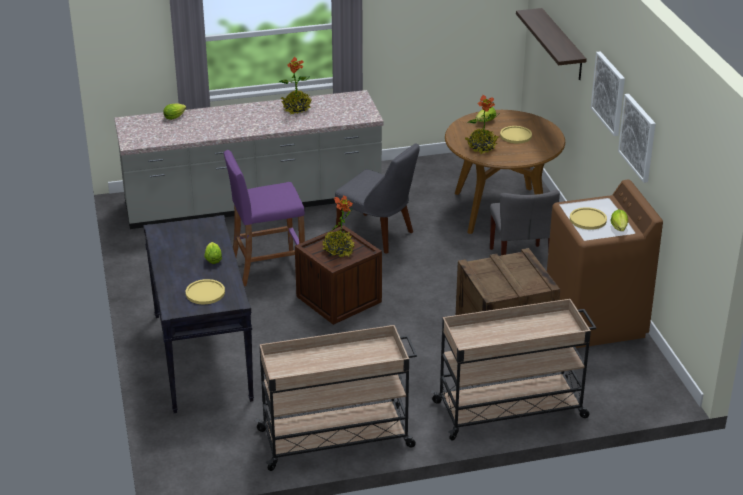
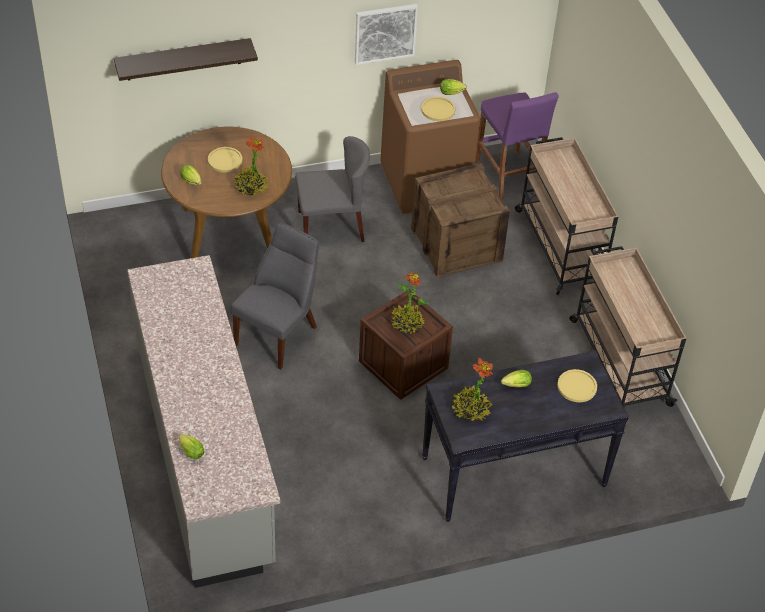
camera: 95 degrees left, 15 degrees up
purple stool [224,150,305,286] -> purple stool moved to [476,92,559,200]
potted plant [278,57,312,115] -> potted plant moved to [452,358,493,422]
picture [591,51,625,136] -> none

